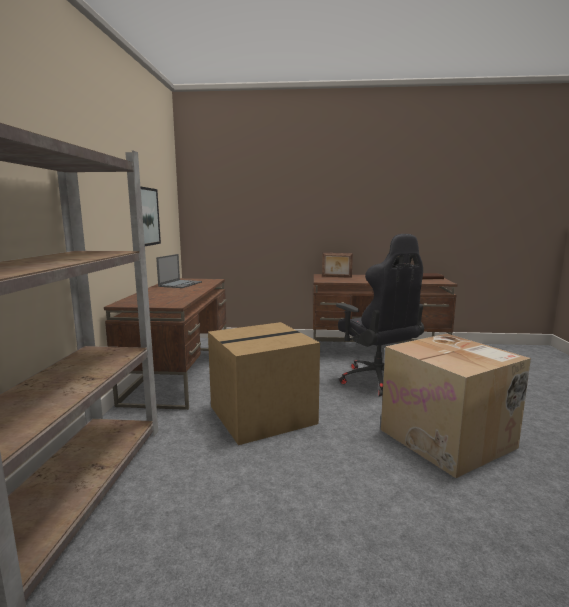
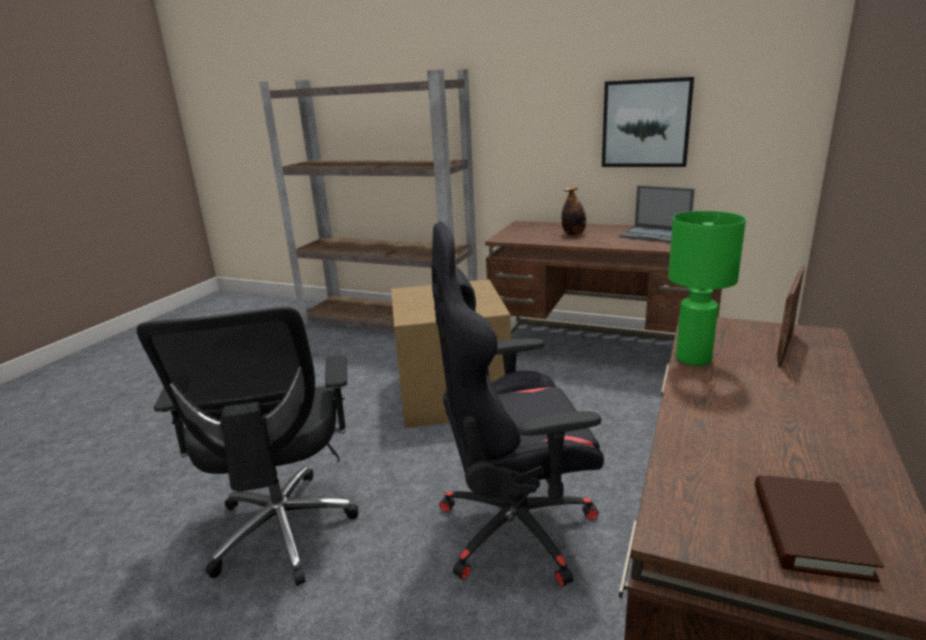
camera: 110 degrees right, 10 degrees up
cardboard box [381,334,531,478] -> office chair [137,307,358,586]
none -> bottle [562,186,586,236]
none -> green table lamp [668,211,746,366]

